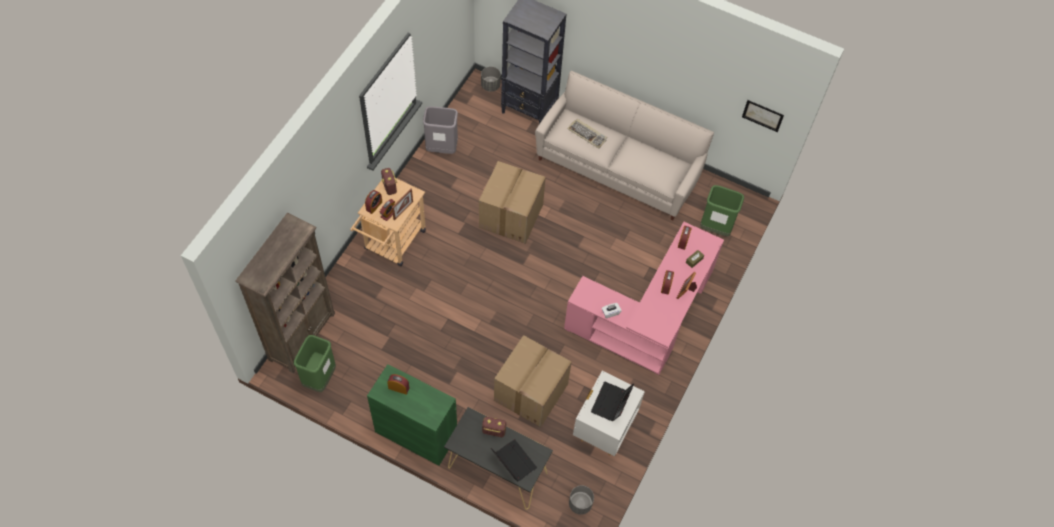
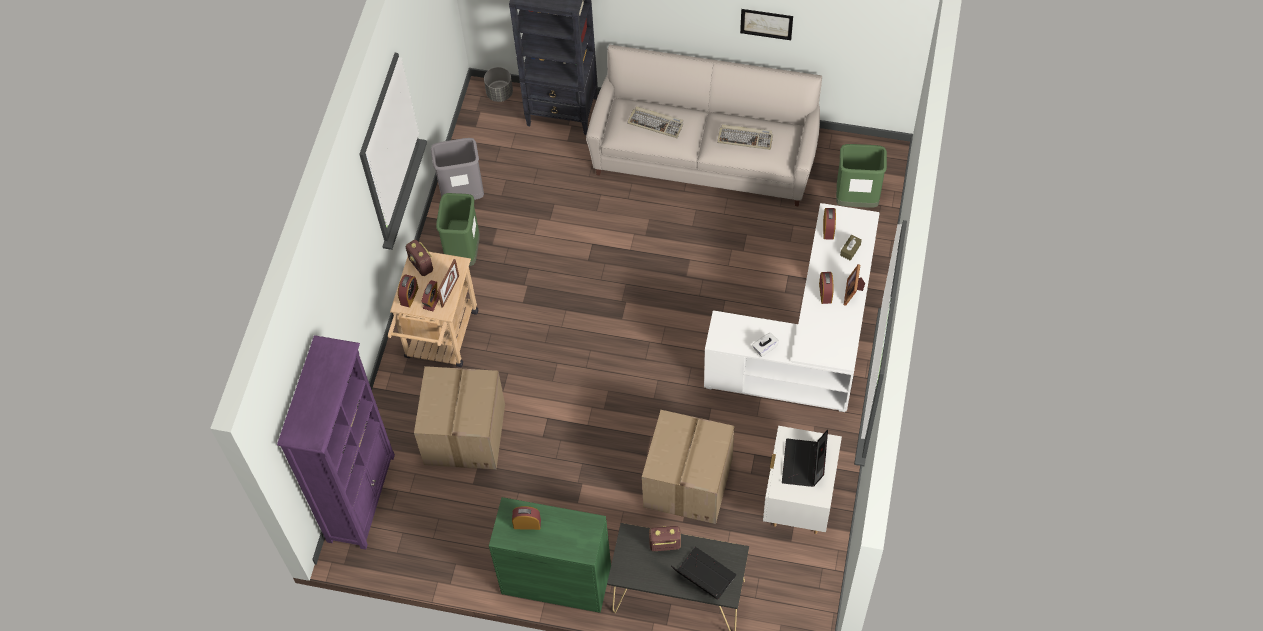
camera: 10 degrees left, 0 degrees up
brown bookcase [235,213,335,373] -> purple bookcase [277,335,395,550]
green trash can [294,335,336,392] -> green trash can moved to [436,193,480,266]
cardboard box [479,161,546,244] -> cardboard box moved to [414,366,505,470]
pink desk [564,222,724,375] -> white desk [704,203,880,412]
grey planter [569,485,594,515] -> none
picture [742,100,784,132] -> picture moved to [740,9,793,40]
none -> keyboard [717,124,773,150]

